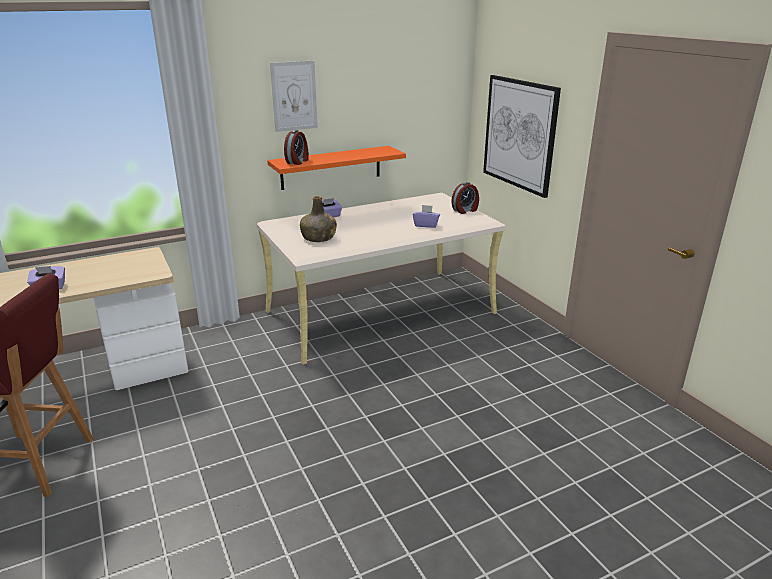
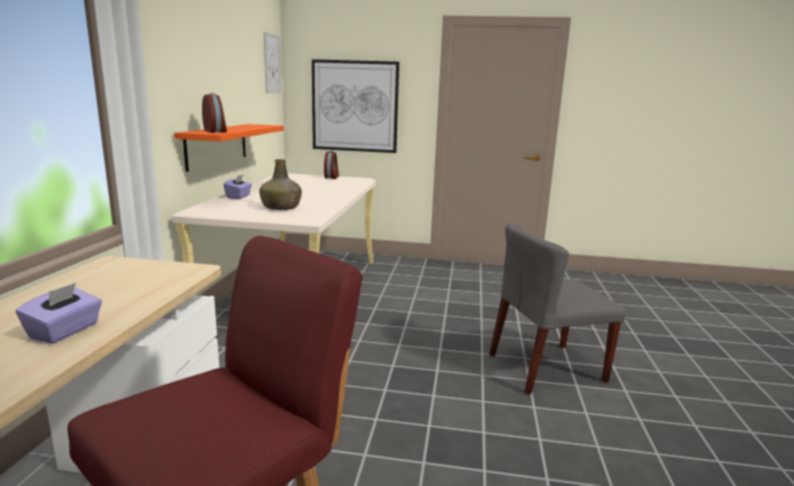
camera: 55 degrees left, 10 degrees down
picture [270,61,318,132] -> picture moved to [264,32,281,94]
purple tissue box [413,205,440,228] -> none
none -> grey chair [489,224,626,395]

